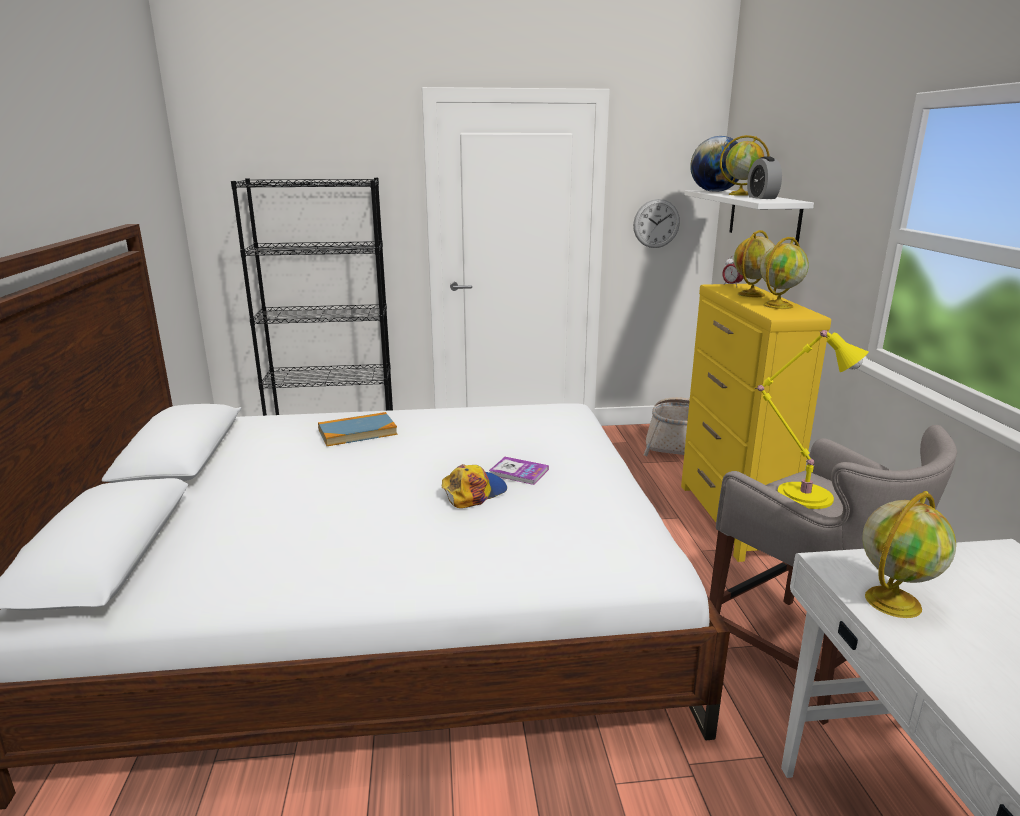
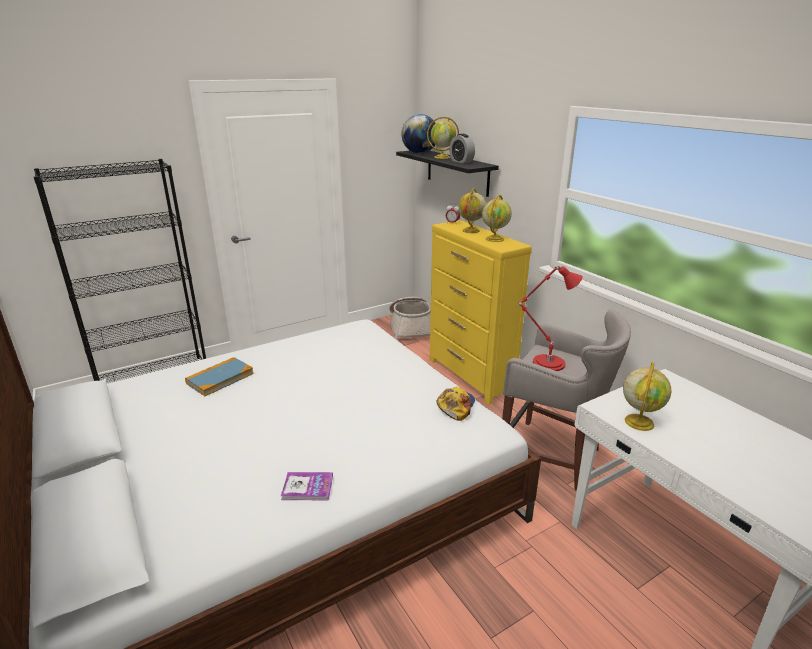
camera: 25 degrees left, 5 degrees up
cap [442,464,507,508] -> cap moved to [437,387,475,421]
book [489,457,549,485] -> book moved to [281,472,333,500]
wall clock [633,199,680,248] -> none
white shelf [684,190,814,245] -> black shelf [396,151,499,197]
yellow table lamp [755,330,869,509] -> red table lamp [518,265,583,371]

